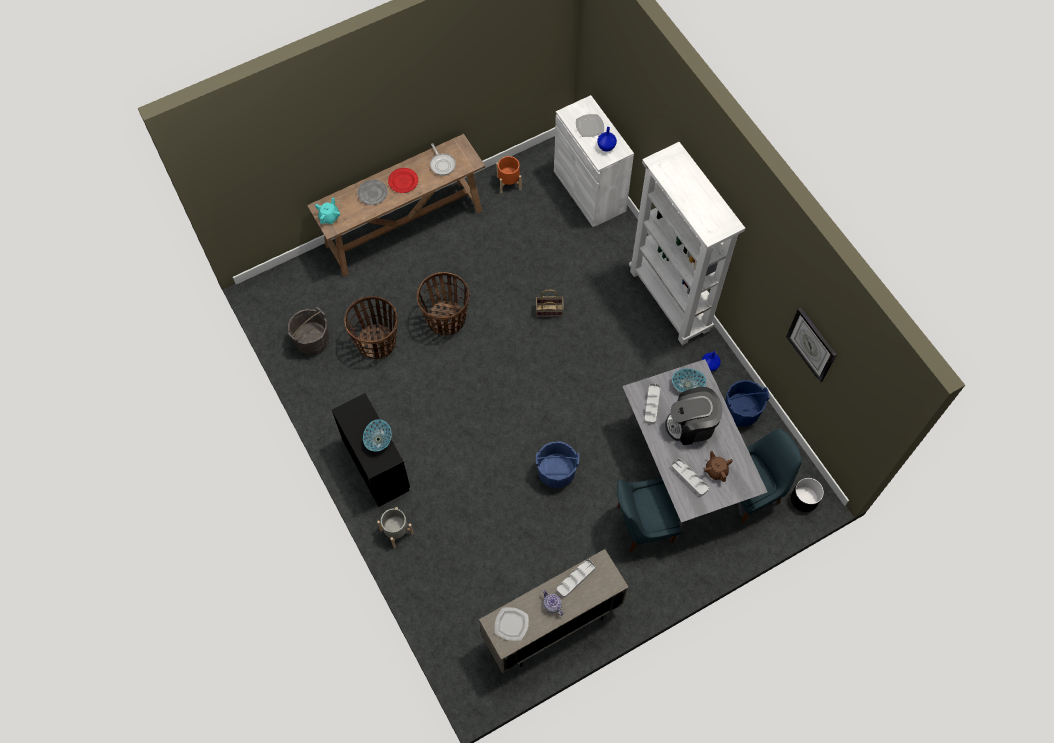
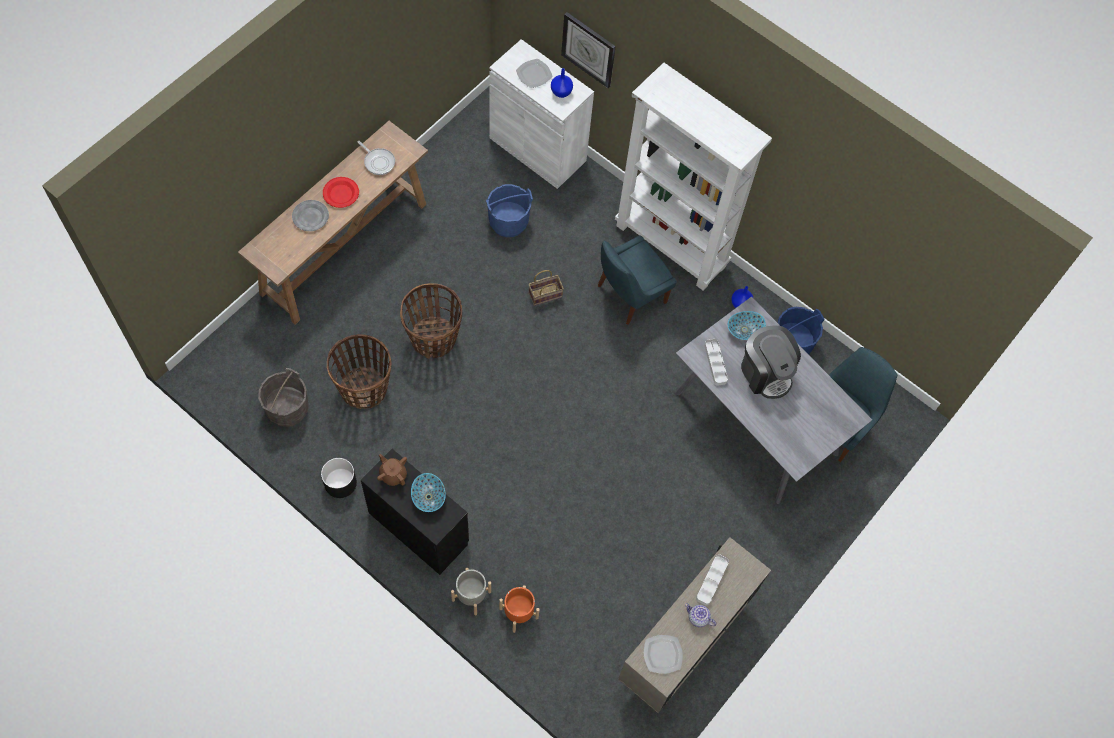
camera: 25 degrees left, 0 degrees up
turquoise teapot [315,197,340,224] -> none
orange planter [496,156,521,193] -> orange planter moved to [499,585,540,633]
blue bucket [536,441,580,489] -> blue bucket moved to [486,184,533,237]
blue chair [617,477,681,552] -> blue chair moved to [598,235,677,325]
coffee machine [665,387,723,445] -> coffee machine turned 90 degrees counterclockwise [741,325,801,399]
grey tray [672,459,709,496] -> none
brown teapot [704,451,733,482] -> brown teapot moved to [377,454,407,486]
wall clock [786,307,837,382] -> wall clock moved to [561,12,616,88]
black planter [791,478,824,512] -> black planter moved to [321,458,357,498]

